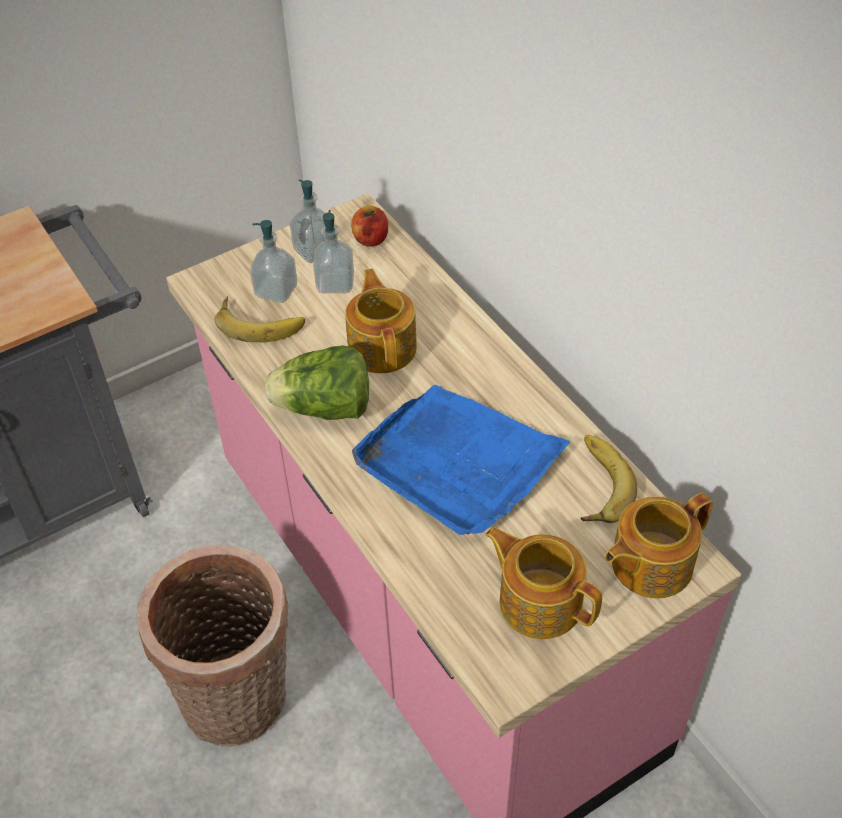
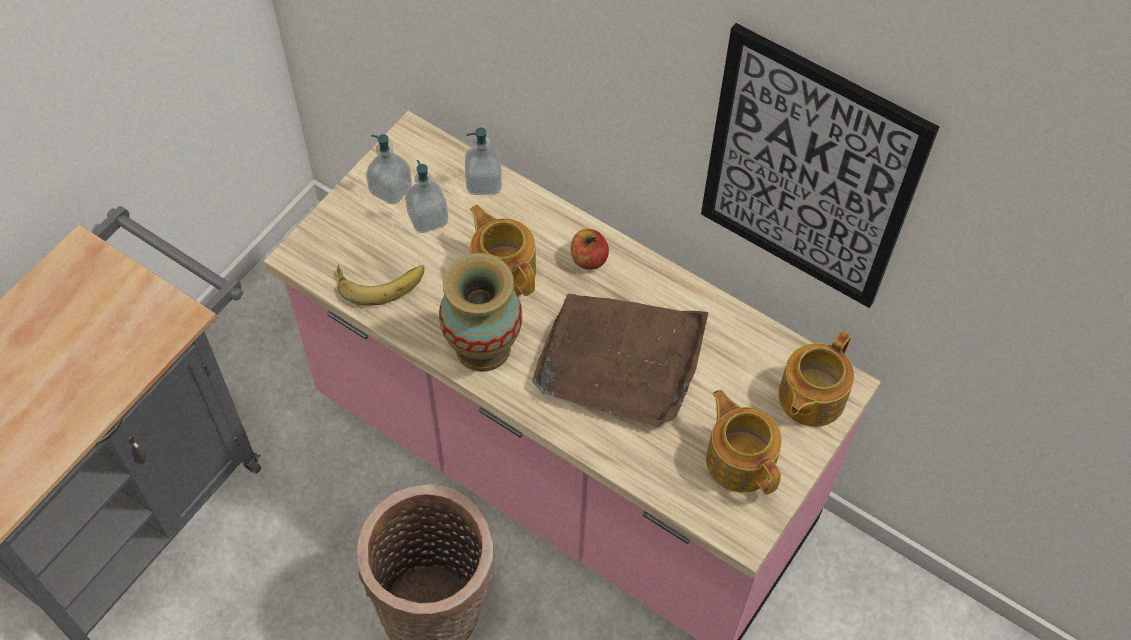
camera: 25 degrees left, 10 degrees up
soap dispenser [250,220,297,303] -> soap dispenser moved to [465,128,502,195]
lettuce [265,345,369,420] -> vase [439,253,522,372]
apple [351,206,388,247] -> apple moved to [571,229,609,270]
blue tray [352,385,570,535] -> brown tray [532,294,708,427]
teapot [485,527,602,639] -> teapot turned 45 degrees clockwise [706,390,782,495]
banana [581,435,637,523] -> none
none -> picture [701,23,939,308]

